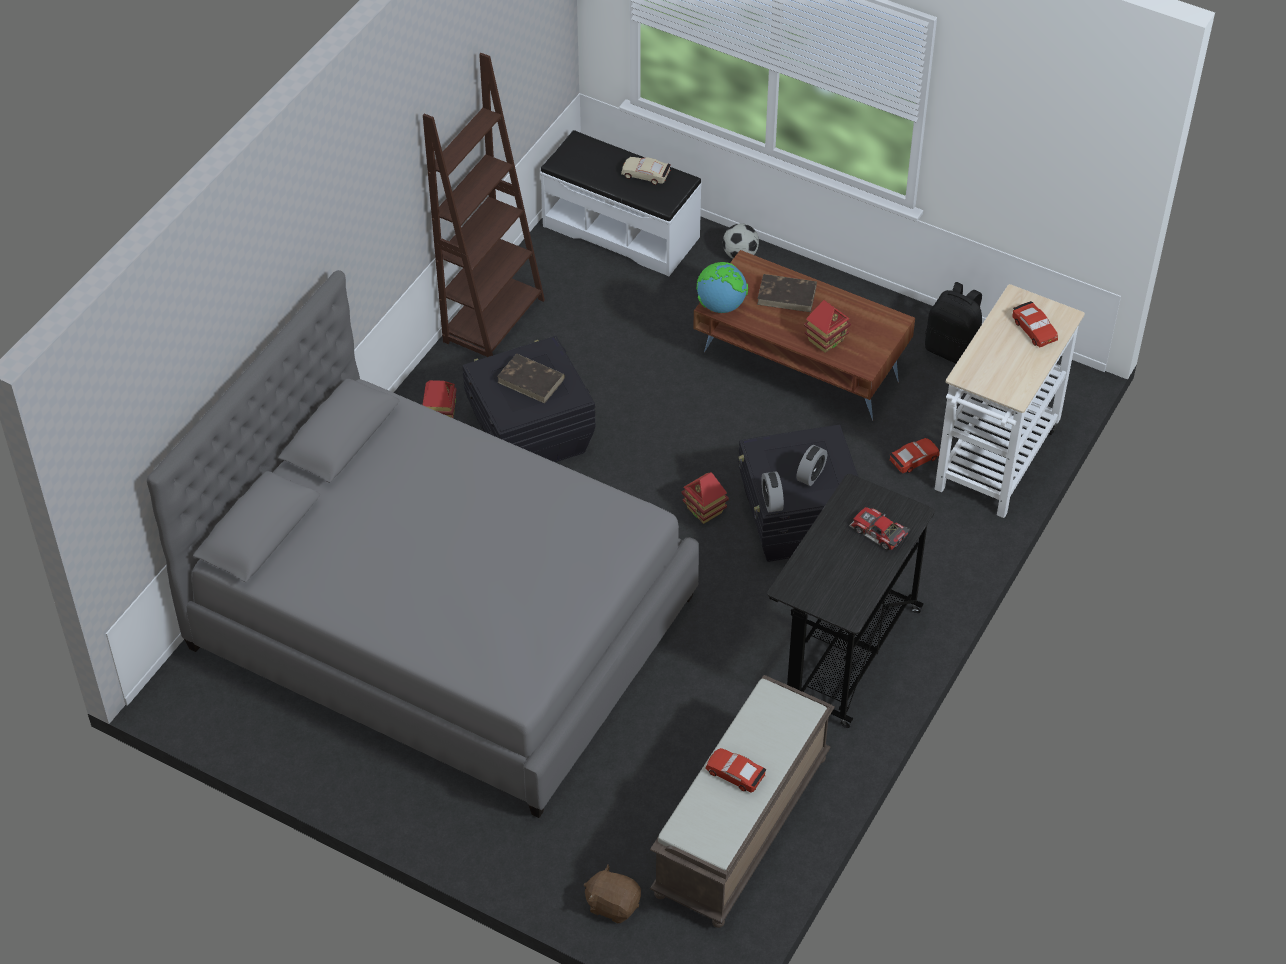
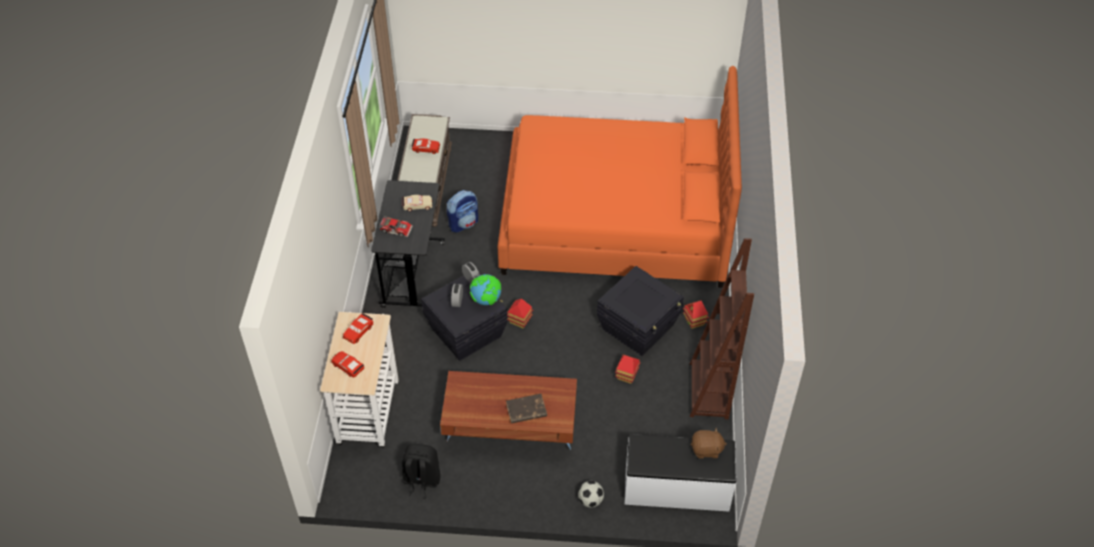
camera: 155 degrees right, 0 degrees up
grey bed [147,270,699,818] -> orange bed [498,66,742,288]
brown book [497,354,565,404] -> none
brown plush toy [584,864,641,923] -> brown plush toy moved to [691,428,727,459]
beige toy car [621,157,671,185] -> beige toy car moved to [402,195,432,211]
globe [696,262,748,313] -> globe moved to [470,274,501,305]
toy house [804,300,851,353] -> toy house moved to [615,354,641,384]
red toy car [889,438,940,473] -> red toy car moved to [343,313,373,344]
none -> backpack [447,190,478,233]

